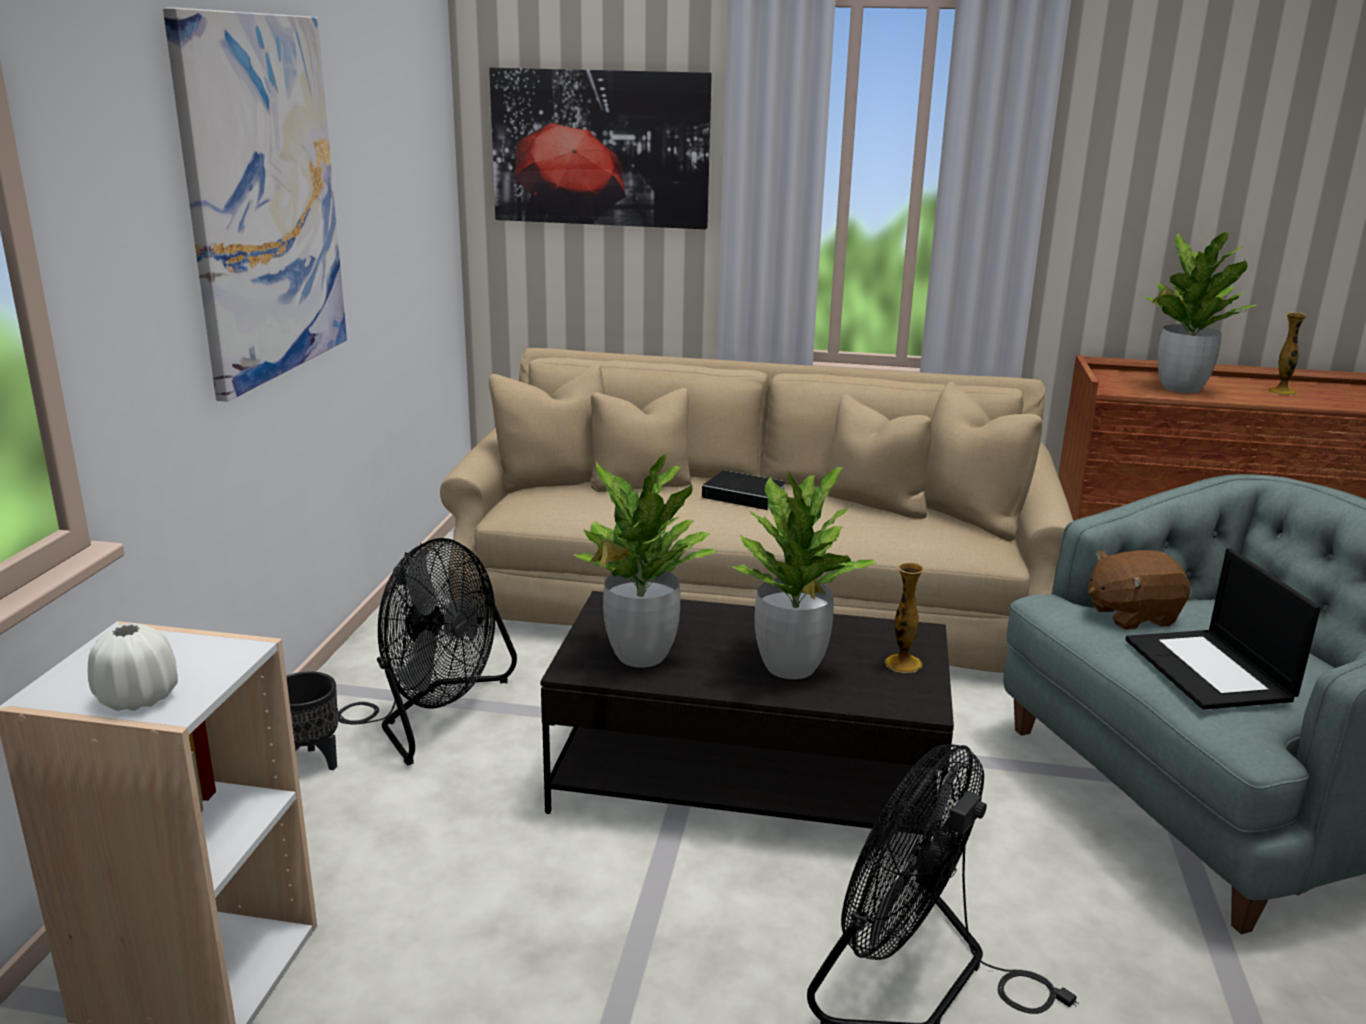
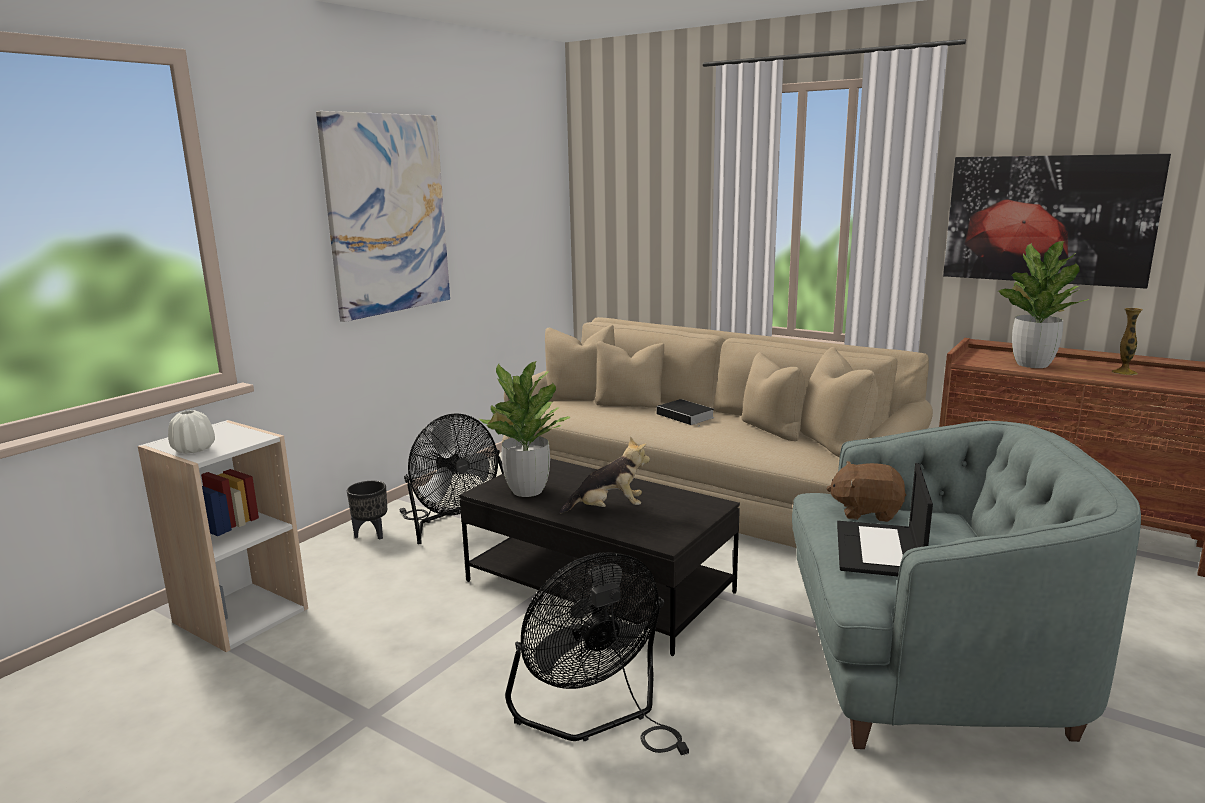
camera: 25 degrees right, 5 degrees down
picture [489,67,712,229] -> picture moved to [943,154,1171,289]
potted plant [730,467,876,679] -> plush toy [559,437,650,514]
vase [885,562,924,673] -> none

